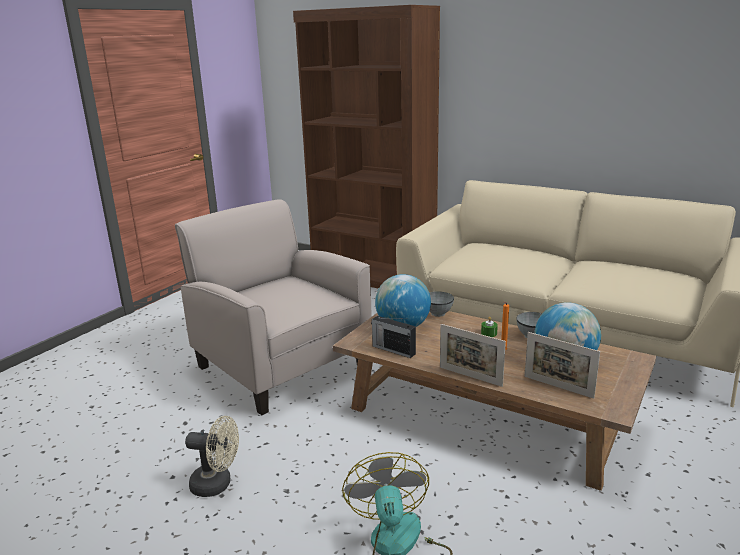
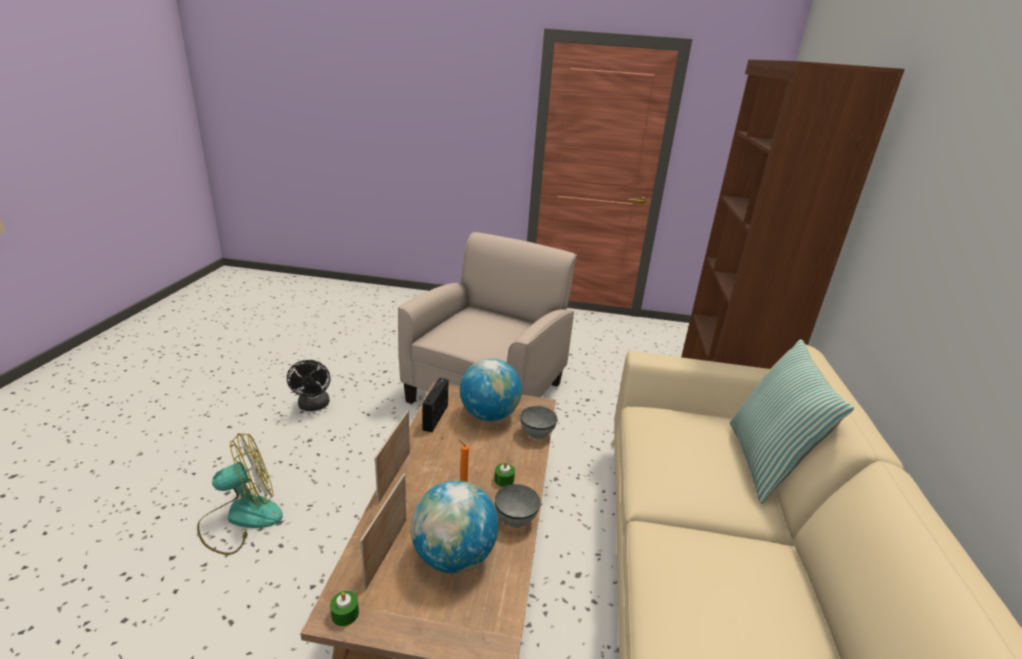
camera: 65 degrees right, 5 degrees up
beige fan [185,416,239,497] -> black fan [287,360,330,411]
none -> green candle [330,591,359,626]
none -> pillow [730,339,854,504]

